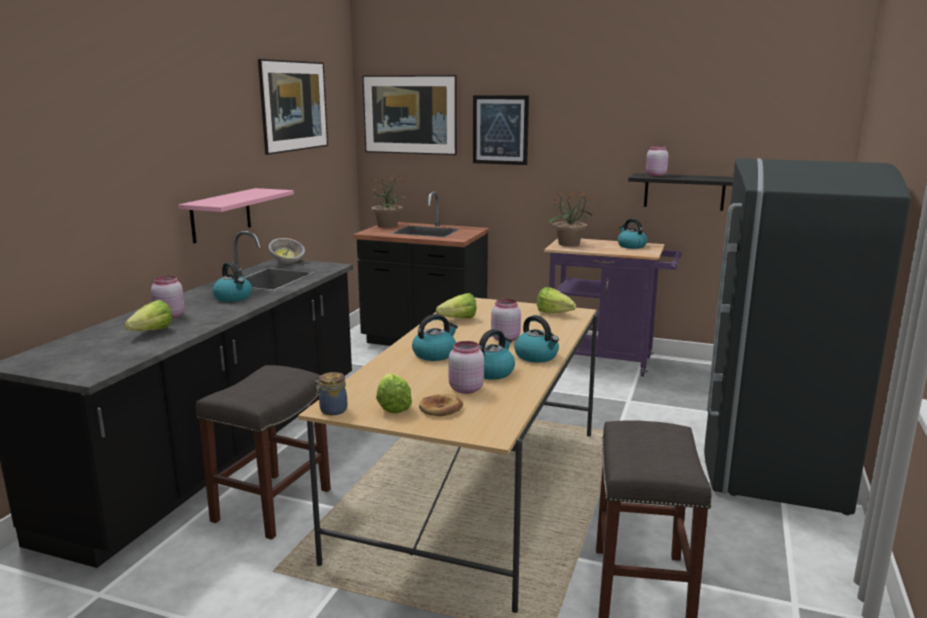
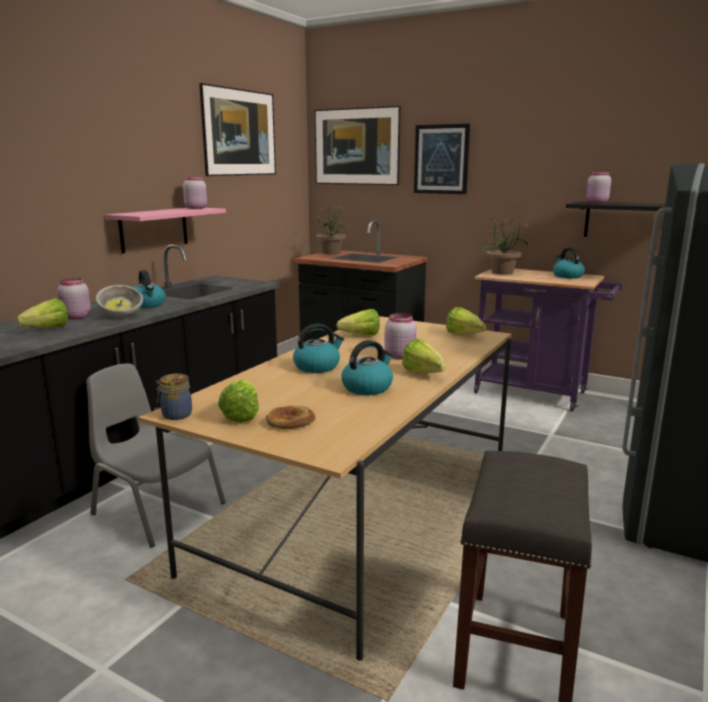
camera: 10 degrees right, 0 degrees up
grey stool [196,365,331,540] -> grey chair [86,363,226,548]
bowl [269,238,305,264] -> bowl moved to [96,285,143,317]
pink jar [449,341,484,394] -> pink jar moved to [183,177,207,209]
kettle [514,315,559,363] -> lettuce [402,339,446,373]

